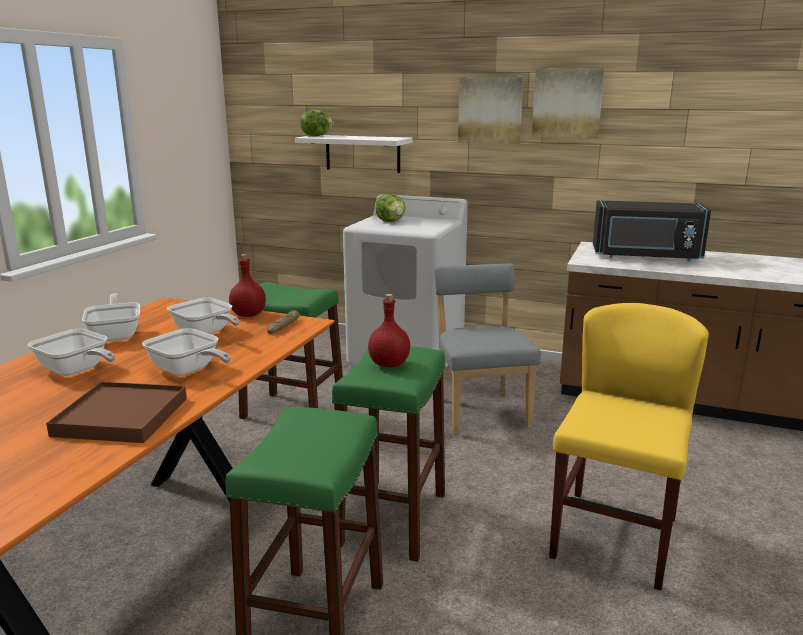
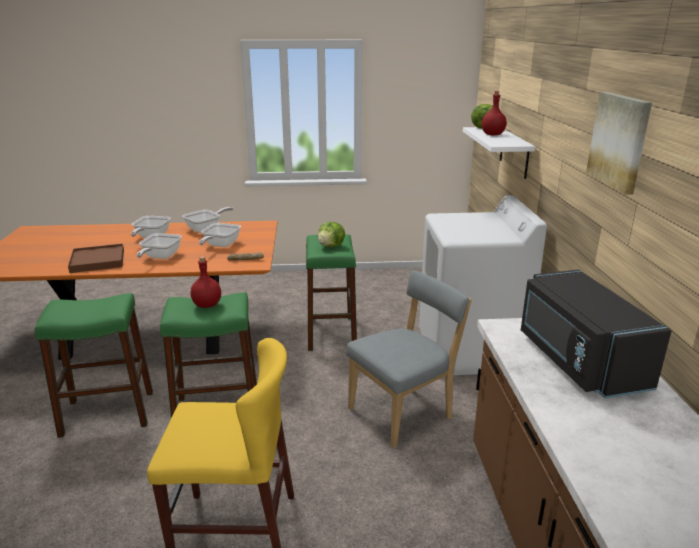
camera: 65 degrees right, 5 degrees up
red bottle [229,254,266,317] -> red bottle moved to [481,91,507,135]
lettuce [375,194,405,222] -> lettuce moved to [318,222,345,247]
picture [458,77,523,144] -> none

